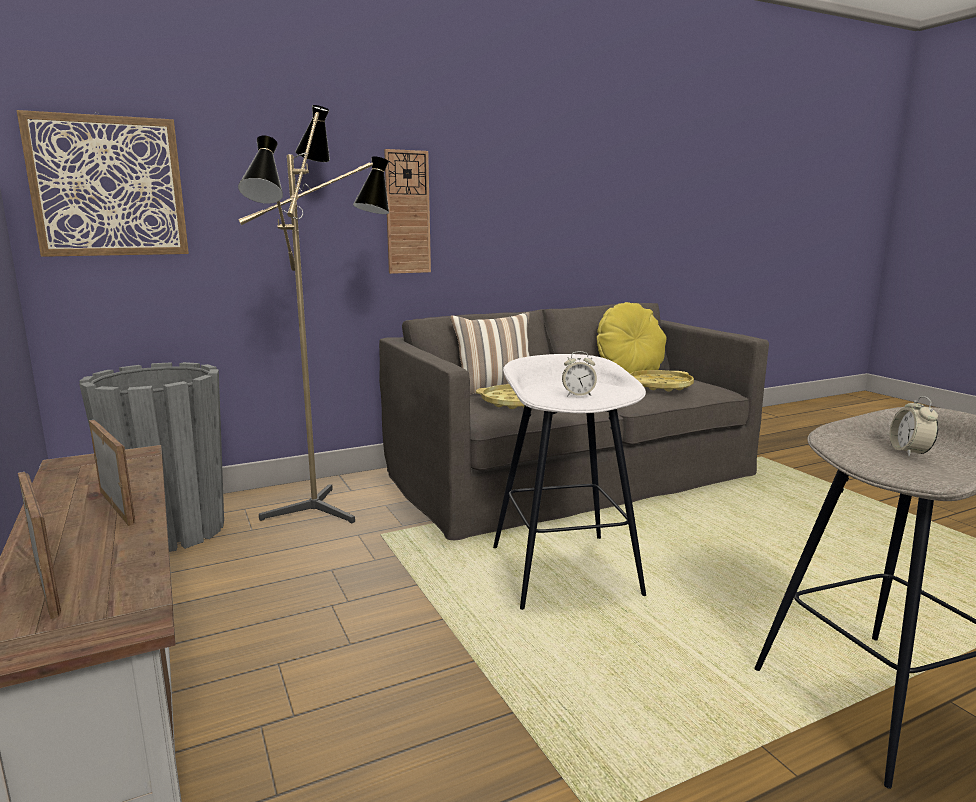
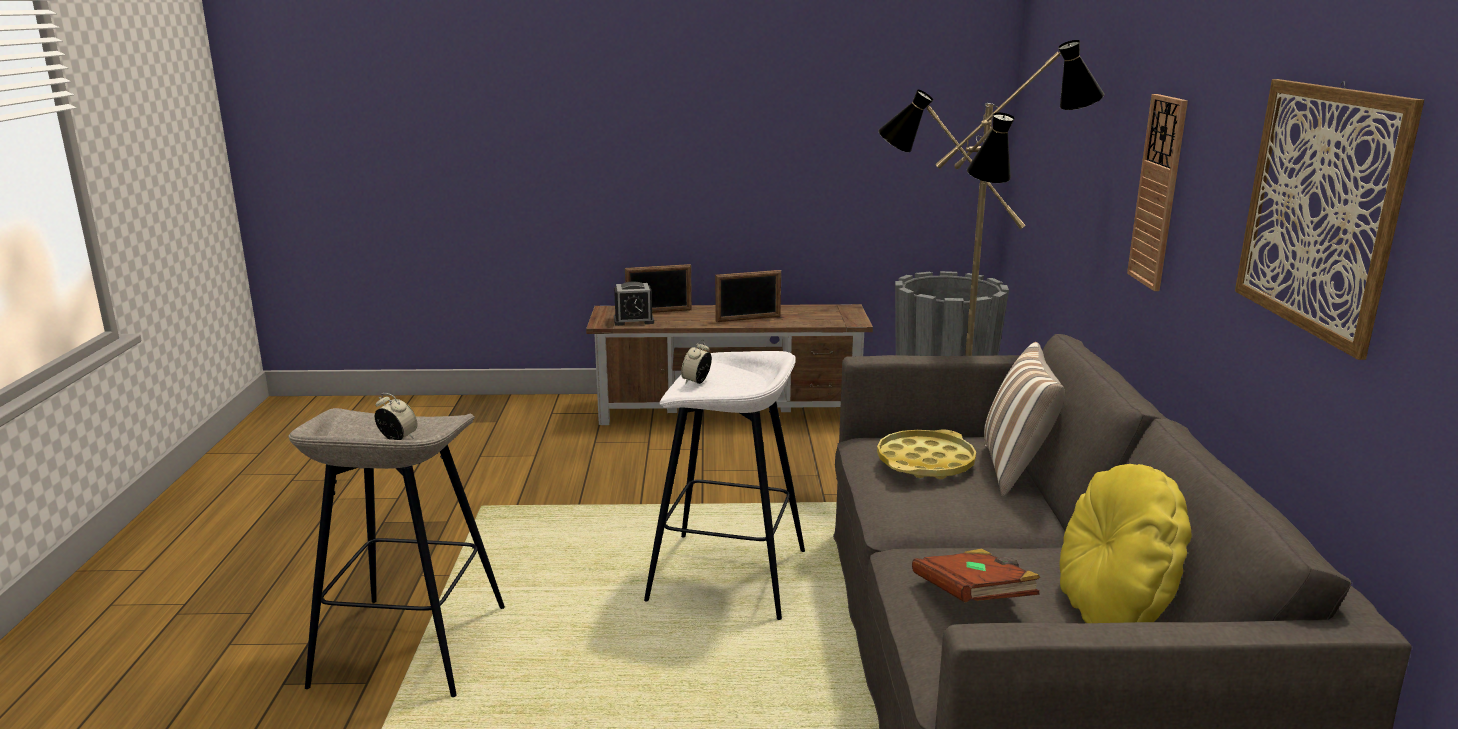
camera: 115 degrees right, 5 degrees up
picture [17,110,189,257] -> picture moved to [1235,79,1424,360]
yellow tray [630,370,694,391] -> brown book [912,549,1040,602]
none -> alarm clock [614,281,654,326]

